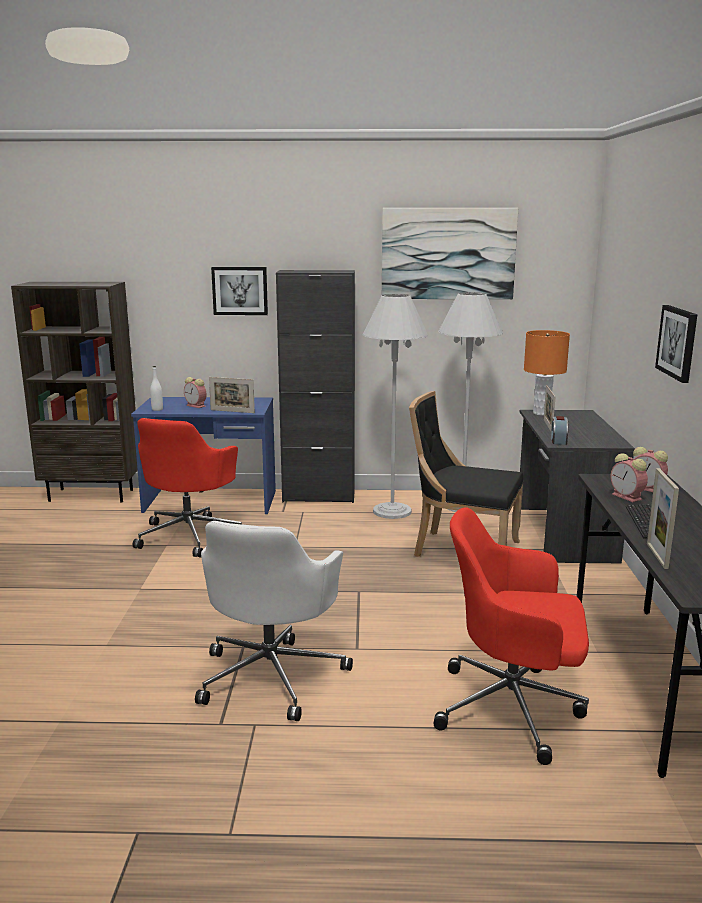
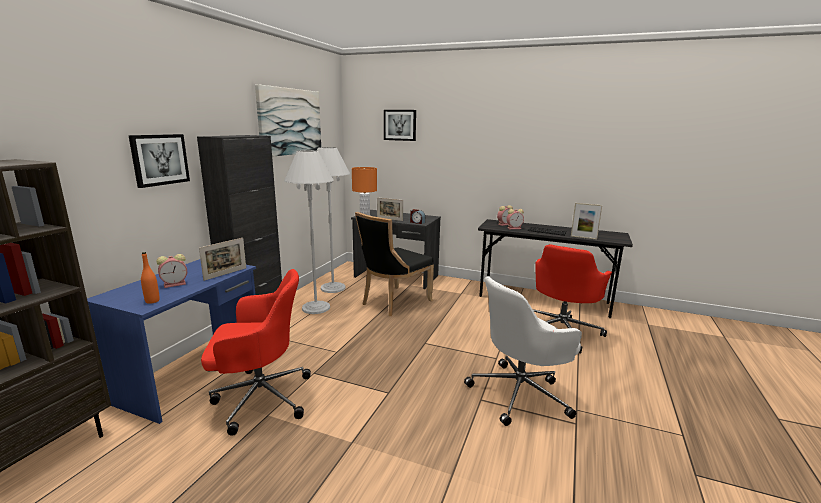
camera: 70 degrees left, 0 degrees up
red office chair [133,418,243,557] -> red office chair turned 45 degrees counterclockwise [201,269,311,436]
white bottle [150,366,163,411] -> orange bottle [141,252,160,304]
white office chair [195,521,353,721] -> white office chair turned 120 degrees clockwise [464,276,582,426]
picture [655,305,697,383] -> picture moved to [384,110,416,141]

